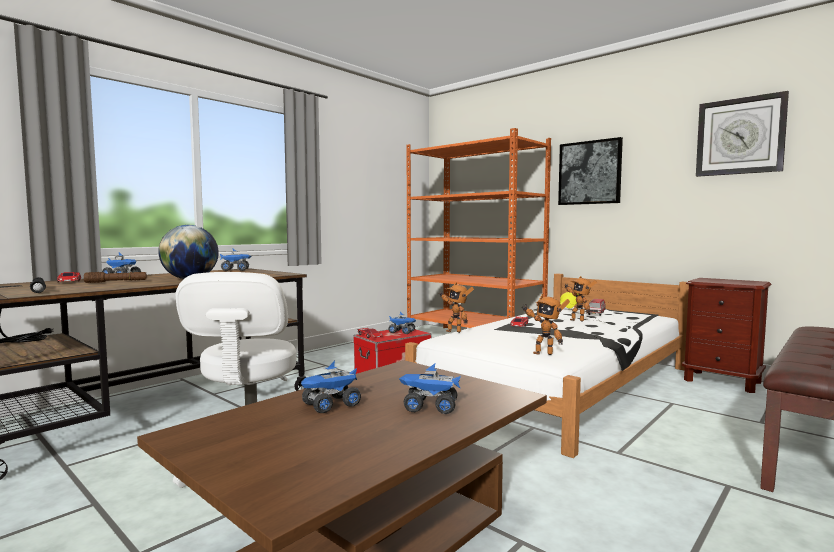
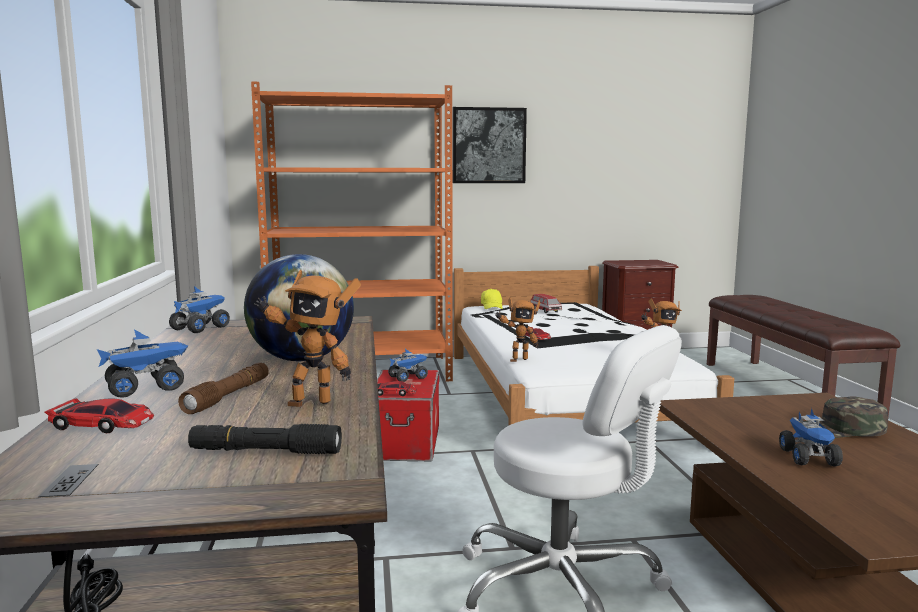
camera: 50 degrees left, 5 degrees up
toy truck [399,364,461,414] -> green cap [803,396,888,438]
toy robot [564,276,597,322] -> toy robot moved to [254,270,361,407]
wall clock [696,91,789,177] -> none

